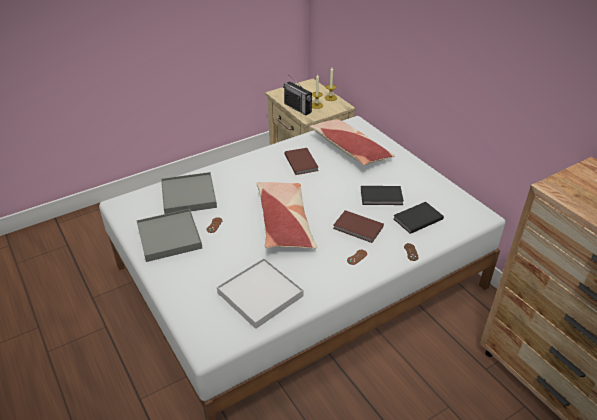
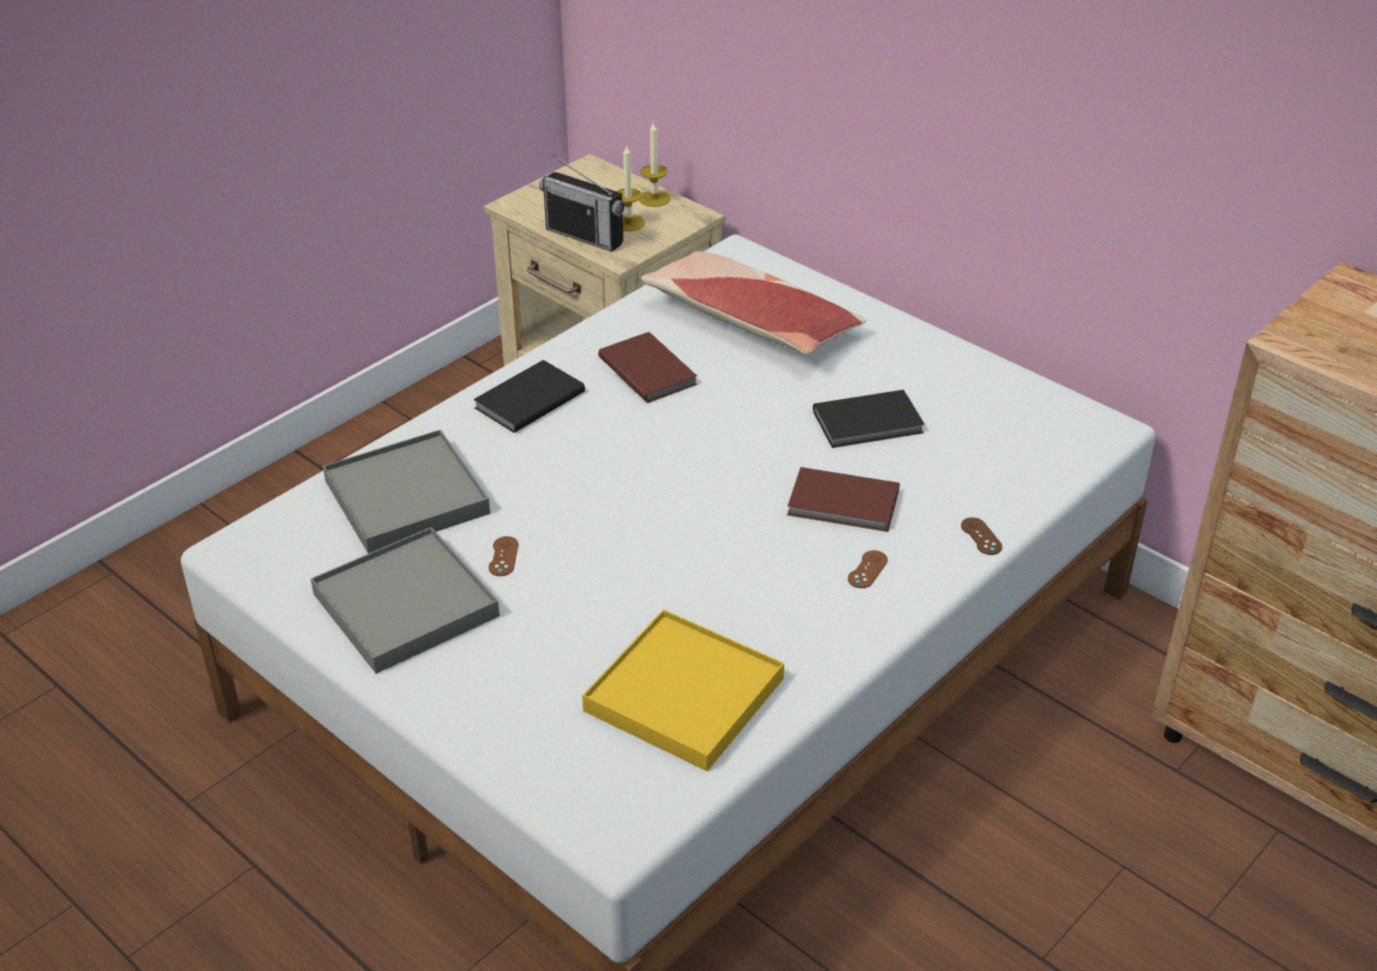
camera: 15 degrees left, 0 degrees up
white tray [217,258,304,329] -> yellow tray [582,609,784,771]
pillow [256,182,317,249] -> none
black book [394,202,444,234] -> black book moved to [473,360,585,433]

